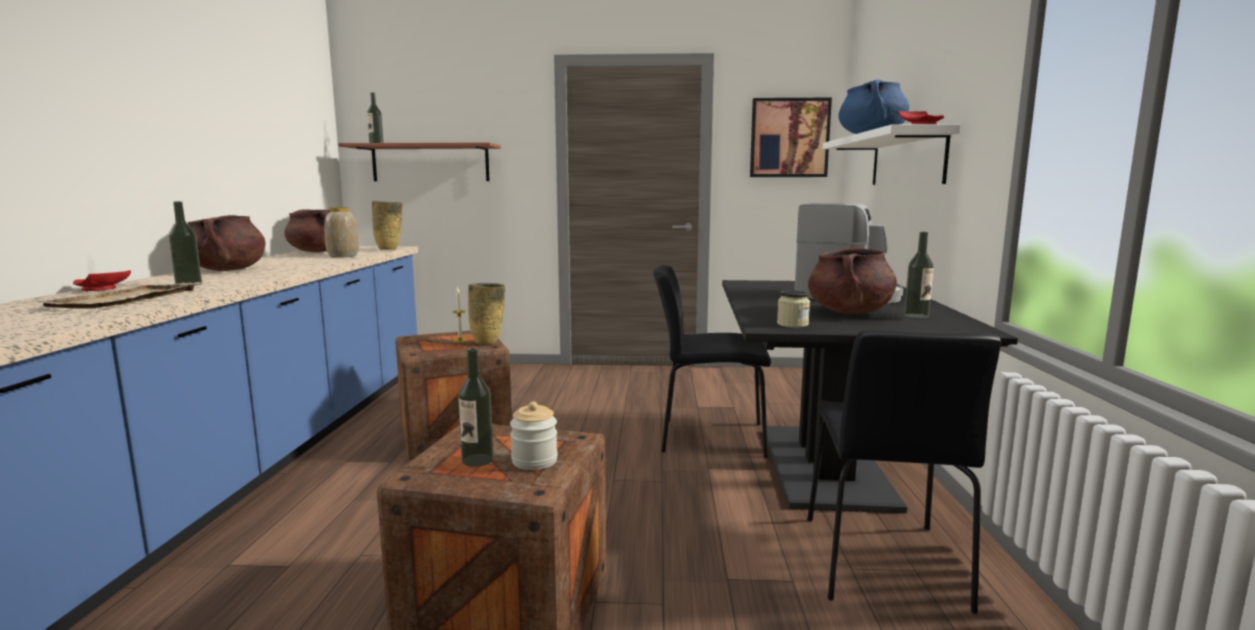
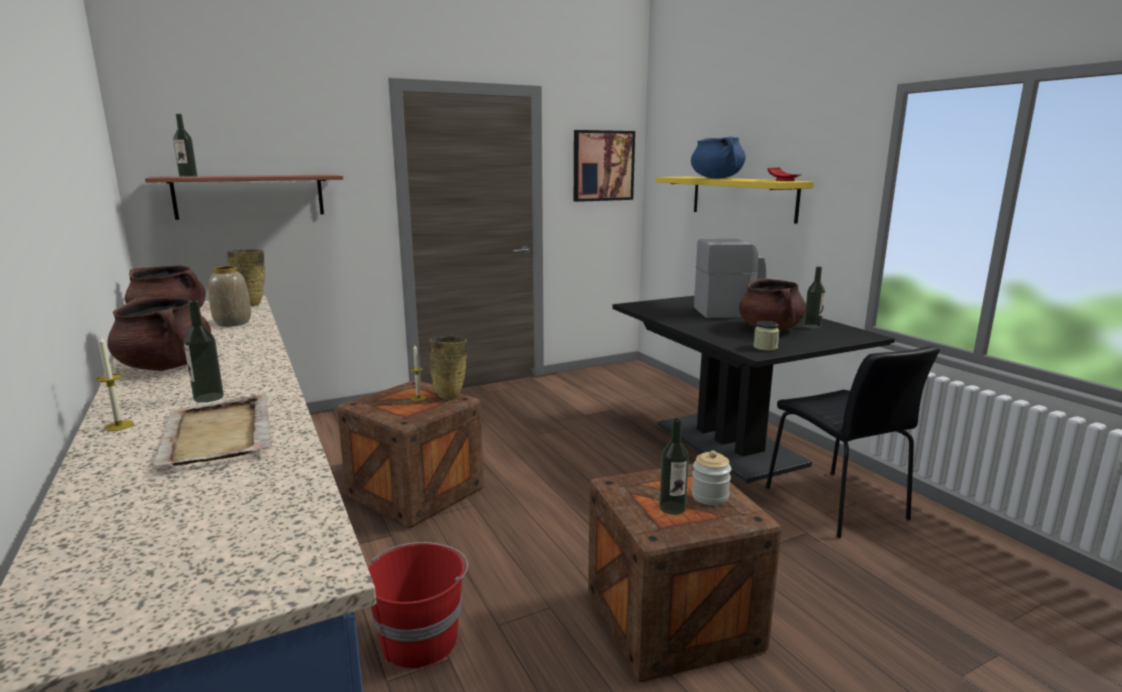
camera: 30 degrees left, 5 degrees up
red plate [73,270,131,291] -> candle [96,335,134,431]
black chair [653,265,771,458] -> none
white shelf [823,124,961,185] -> yellow shelf [656,177,814,224]
none -> red bucket [368,542,468,669]

